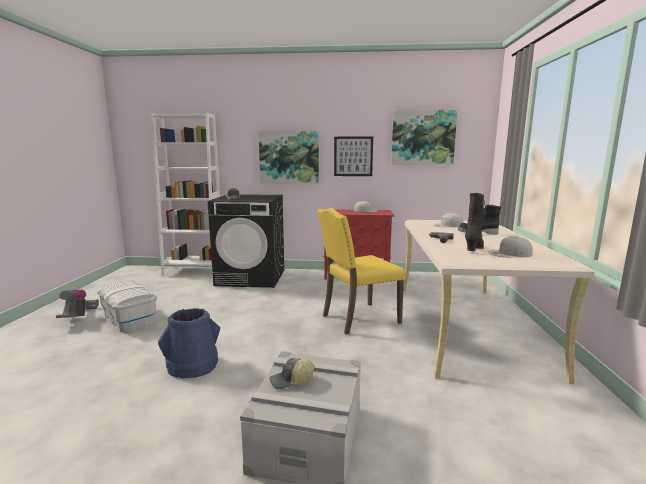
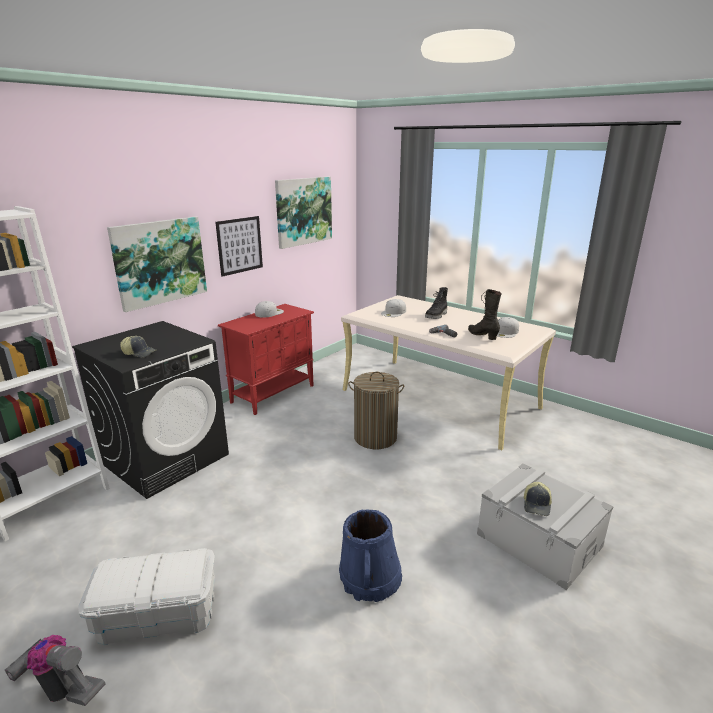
camera: 55 degrees left, 10 degrees up
yellow chair [317,208,405,334] -> laundry basket [348,372,405,449]

